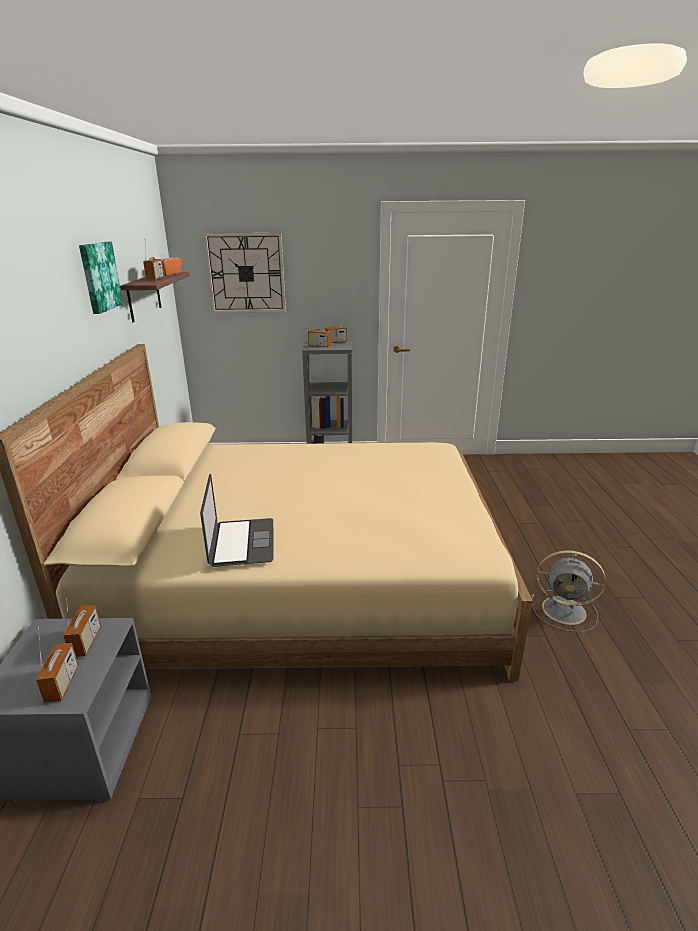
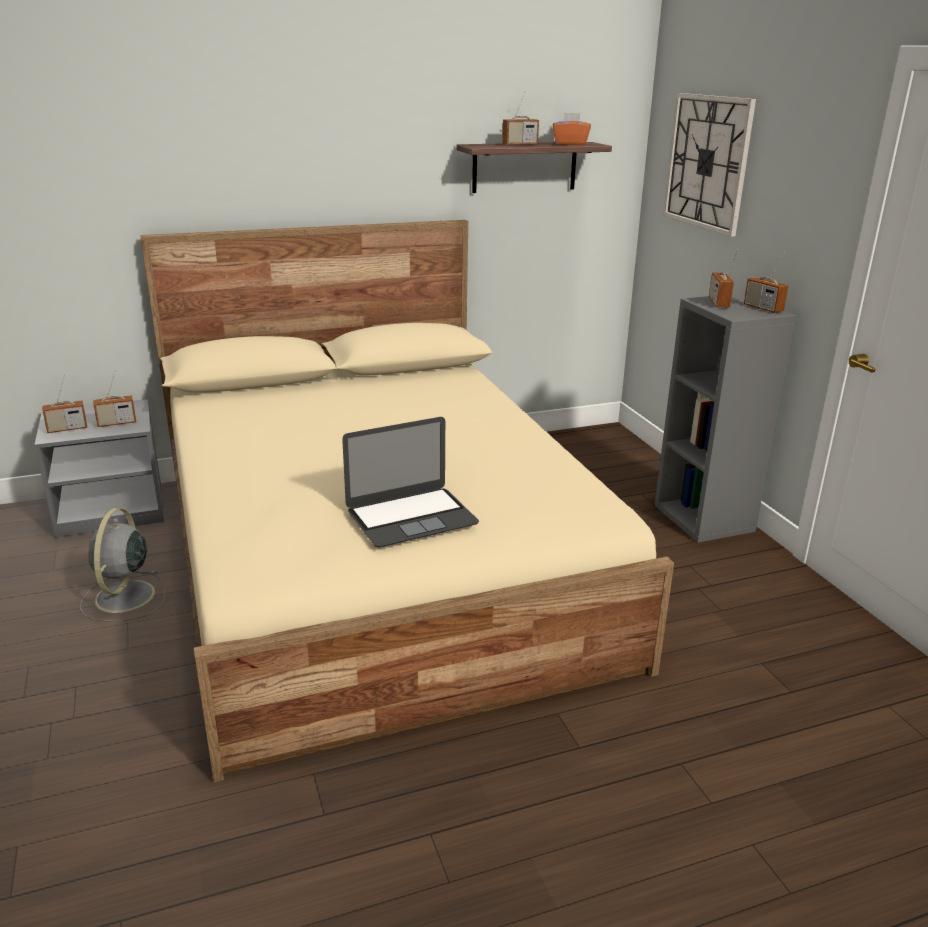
camera: 70 degrees right, 0 degrees up
picture [79,242,123,314] -> none
laptop [200,474,273,567] -> laptop moved to [342,417,479,547]
grey fan [531,550,606,632] -> grey fan moved to [80,508,166,622]

